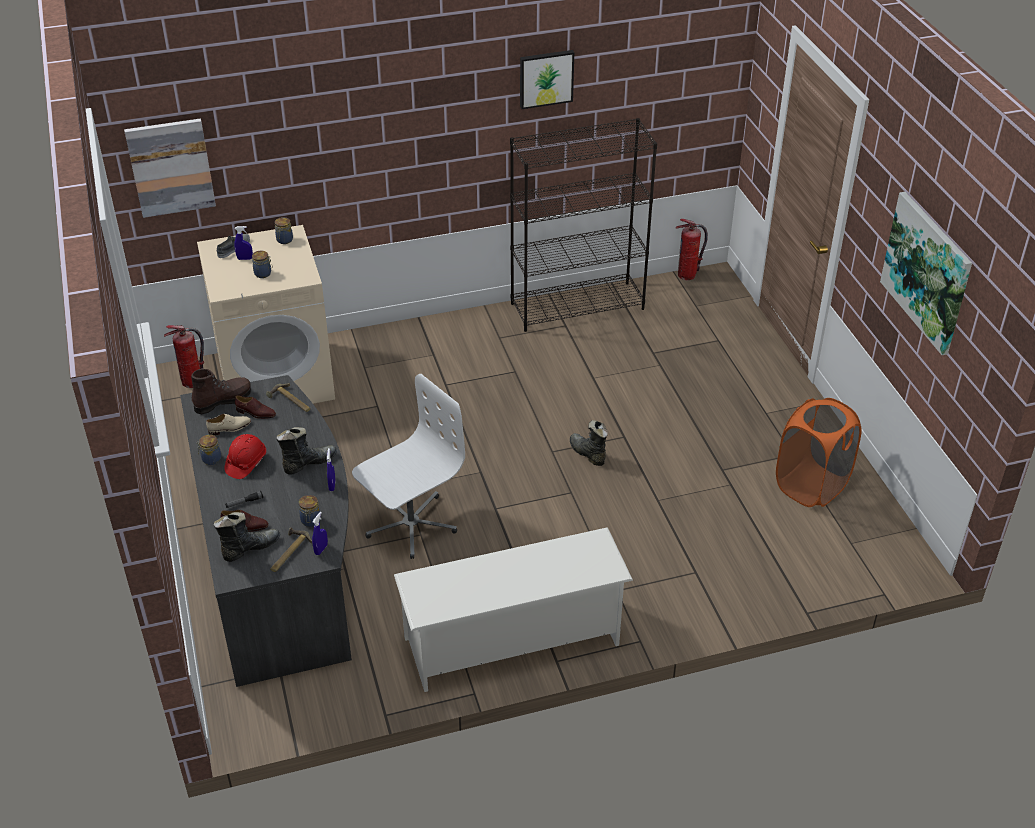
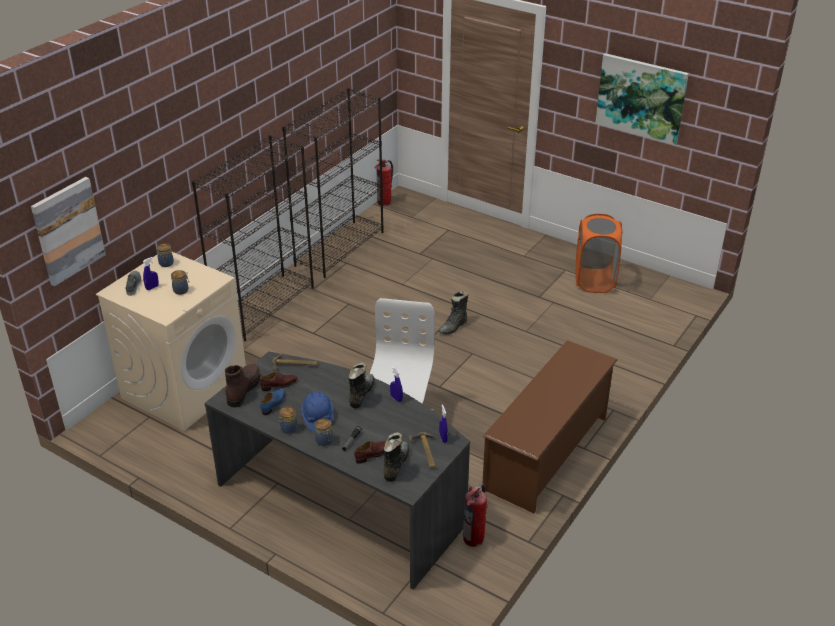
camera: 40 degrees left, 5 degrees down
fire extinguisher [164,325,204,388] -> fire extinguisher moved to [463,483,487,547]
beige shoe [206,414,251,436] -> blue shoe [260,389,286,415]
red hard hat [225,434,266,479] -> blue hard hat [301,392,333,432]
jar [299,495,321,527] -> jar moved to [315,418,333,446]
white shoe rack [394,527,633,692] -> brown shoe rack [483,340,618,513]
picture [520,50,574,109] -> none
black boot [570,420,608,466] -> black boot turned 60 degrees counterclockwise [438,291,468,335]
none -> black bookcase [192,135,314,341]

